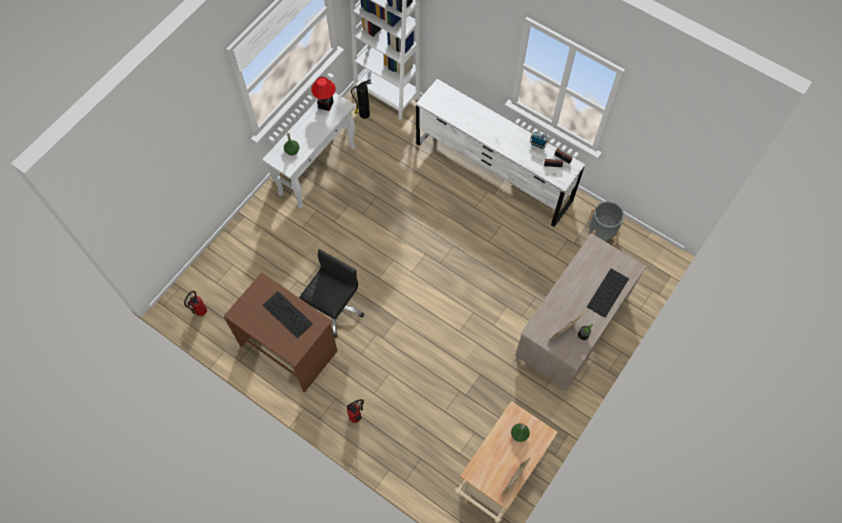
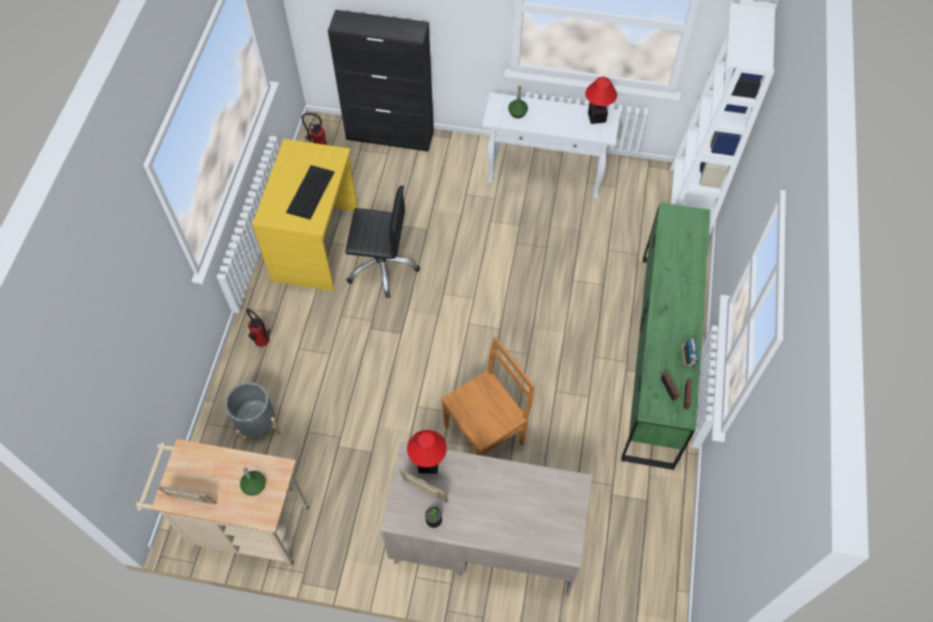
camera: 65 degrees right, 5 degrees down
brown desk [224,272,338,393] -> yellow desk [252,139,358,291]
fire extinguisher [351,79,371,119] -> none
white dresser [416,79,585,227] -> green dresser [621,202,711,470]
keyboard [587,269,629,318] -> none
grey planter [588,201,624,245] -> grey planter moved to [225,382,281,448]
none -> black cabinet [328,10,434,152]
none -> table lamp [407,430,447,474]
none -> brown chair [441,337,535,456]

